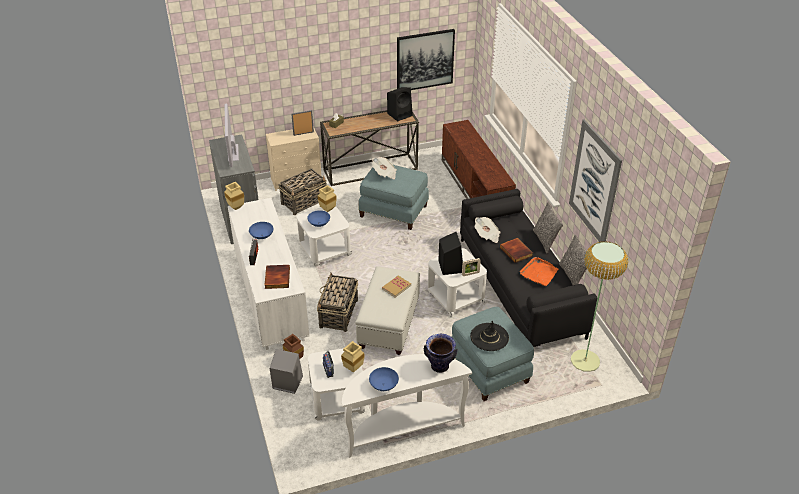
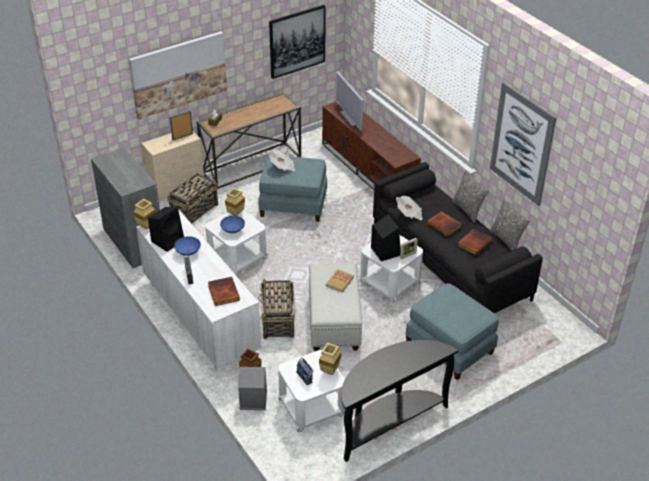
camera: 15 degrees left, 0 degrees up
television [225,104,239,167] -> television moved to [336,72,364,130]
white console table [342,354,472,458] -> black console table [341,340,458,462]
blue bowl [369,367,399,391] -> none
black speaker [387,87,413,121] -> black speaker moved to [148,207,184,252]
vase [424,334,458,373] -> none
black hat [470,321,509,351] -> none
orange tray [520,257,558,286] -> book [458,229,492,256]
floor lamp [571,241,628,371] -> none
none -> picture [129,31,227,119]

